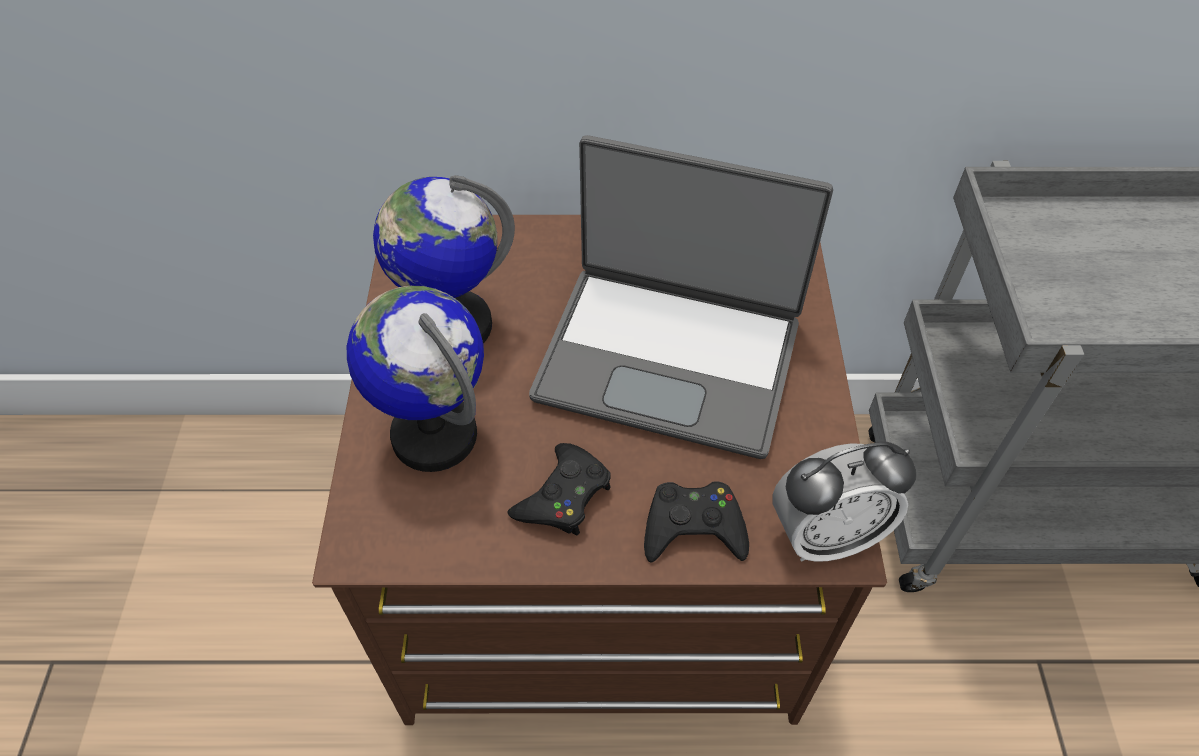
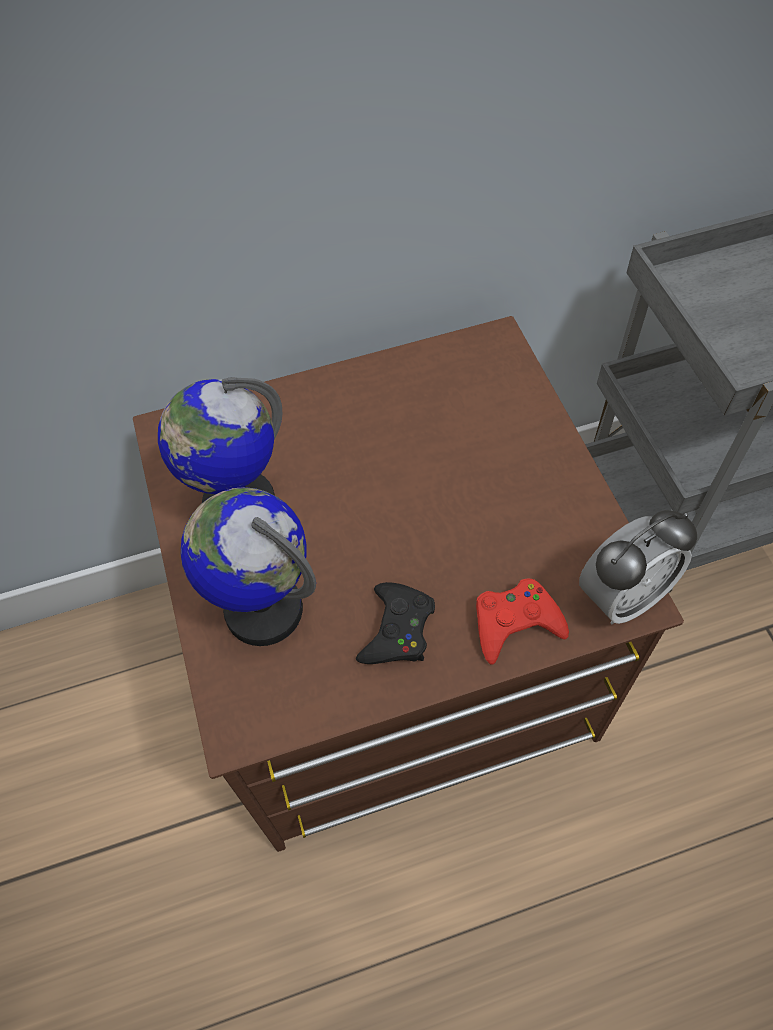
camera: 15 degrees left, 5 degrees up
laptop [529,135,833,459] -> none
black game controller [644,481,749,563] -> red game controller [476,578,569,665]

